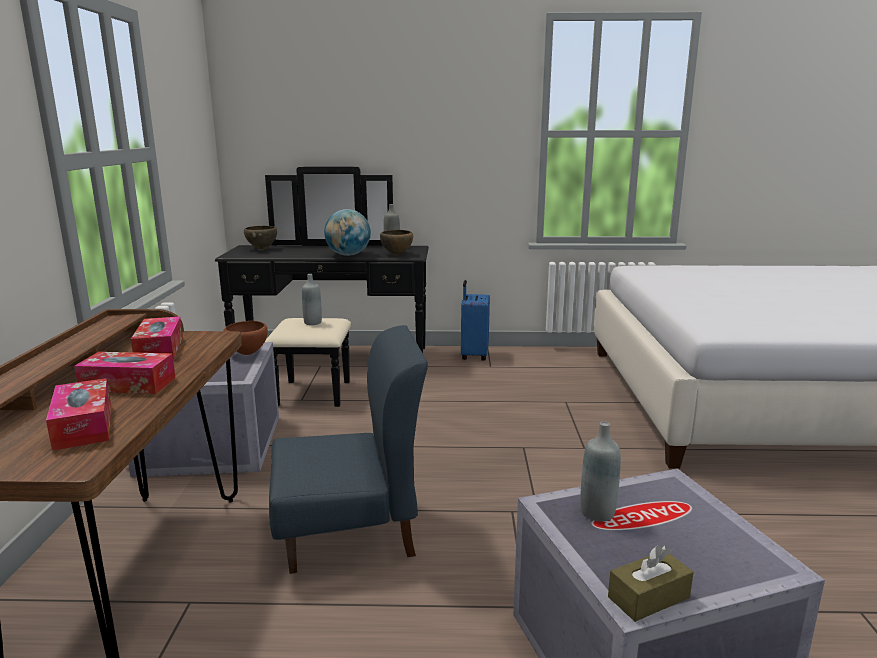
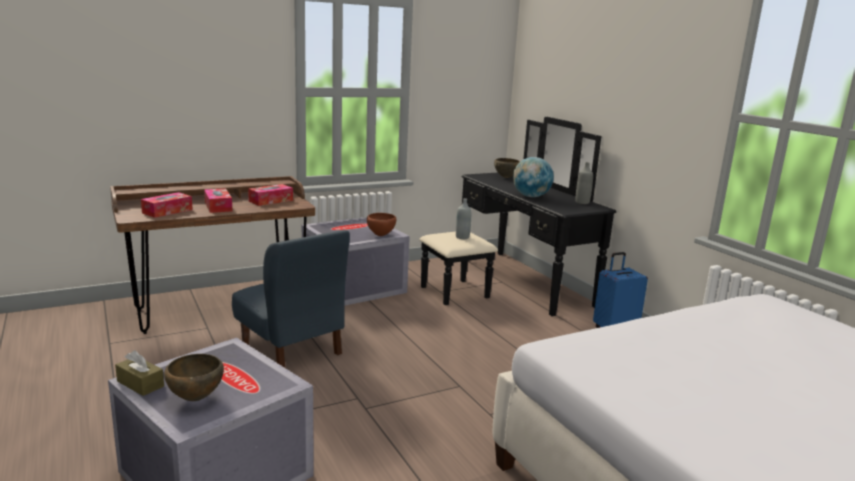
camera: 60 degrees right, 0 degrees up
brown bowl [380,230,413,255] -> brown bowl moved to [164,354,224,401]
grey bottle [580,421,621,522] -> none

